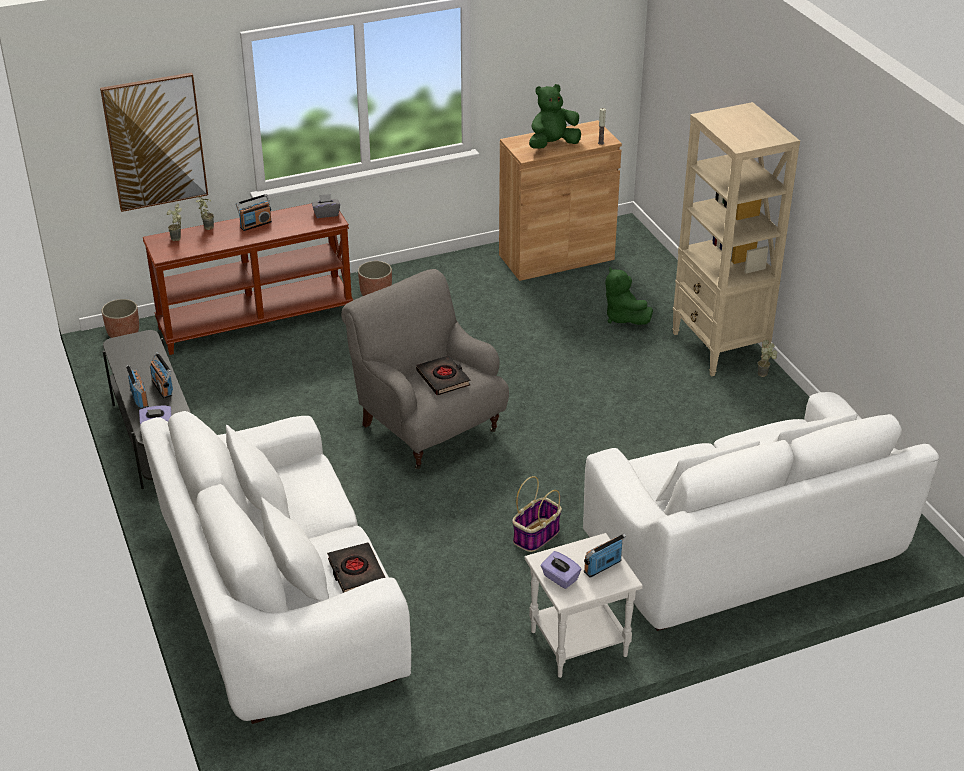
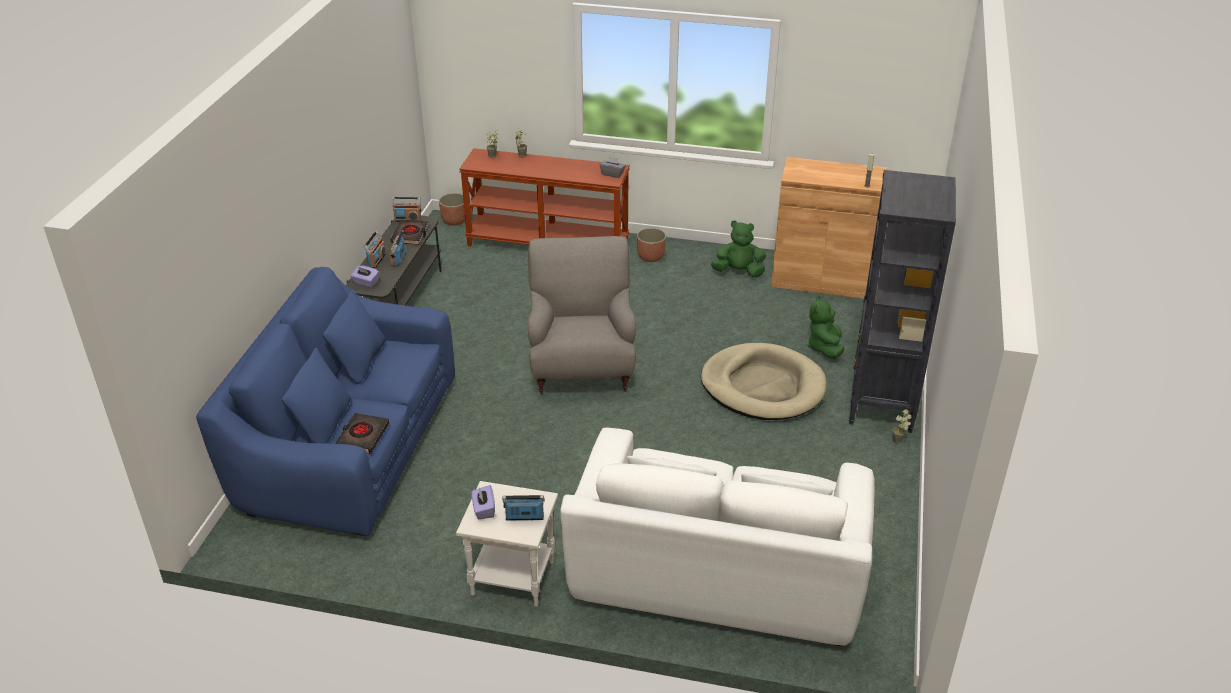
camera: 35 degrees right, 0 degrees up
picture [100,73,208,212] -> none
white sofa [140,411,411,724] -> blue sofa [196,267,455,536]
radio [236,194,272,231] -> radio moved to [392,197,422,222]
black book [416,355,471,396] -> black book moved to [391,220,429,245]
basket [512,476,562,552] -> none
green plush toy [529,84,581,149] -> green plush toy moved to [711,221,766,278]
beige bookcase [672,102,800,376] -> black bookcase [849,170,956,433]
none -> beige dog bed [701,343,827,420]

